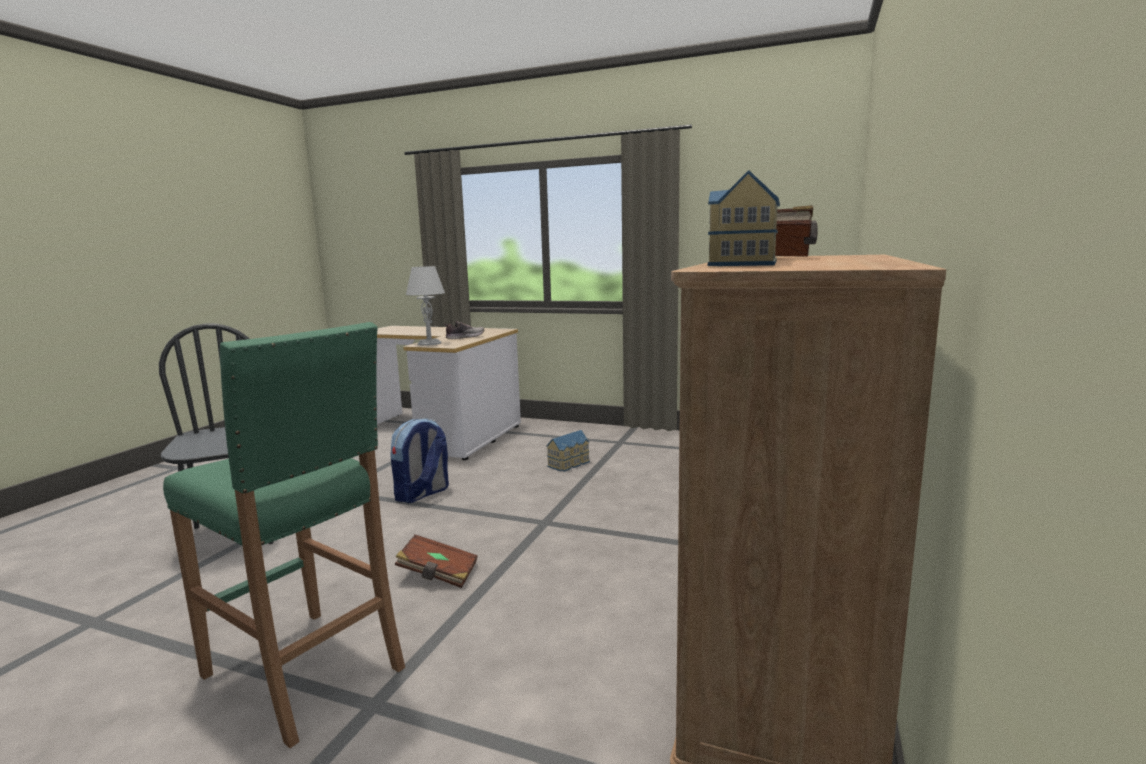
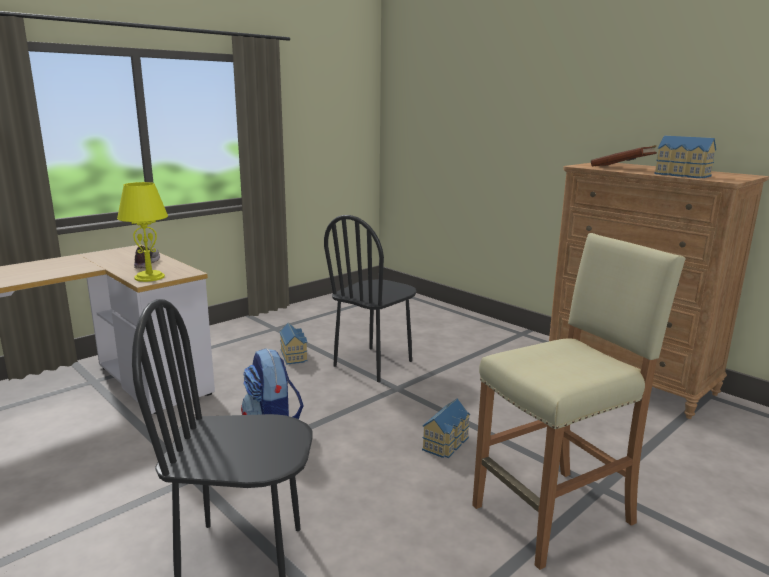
camera: 65 degrees left, 5 degrees up
green stool [163,322,405,748] -> beige stool [472,233,686,570]
brown book [395,535,478,588] -> toy house [422,399,470,458]
grey table lamp [406,266,445,346] -> yellow table lamp [117,182,168,282]
none -> black chair [324,215,416,382]

